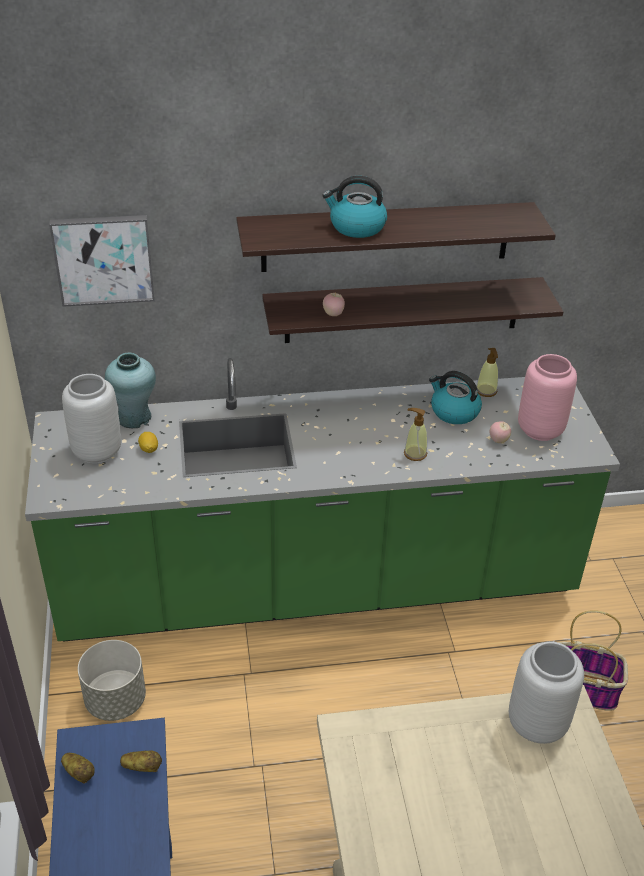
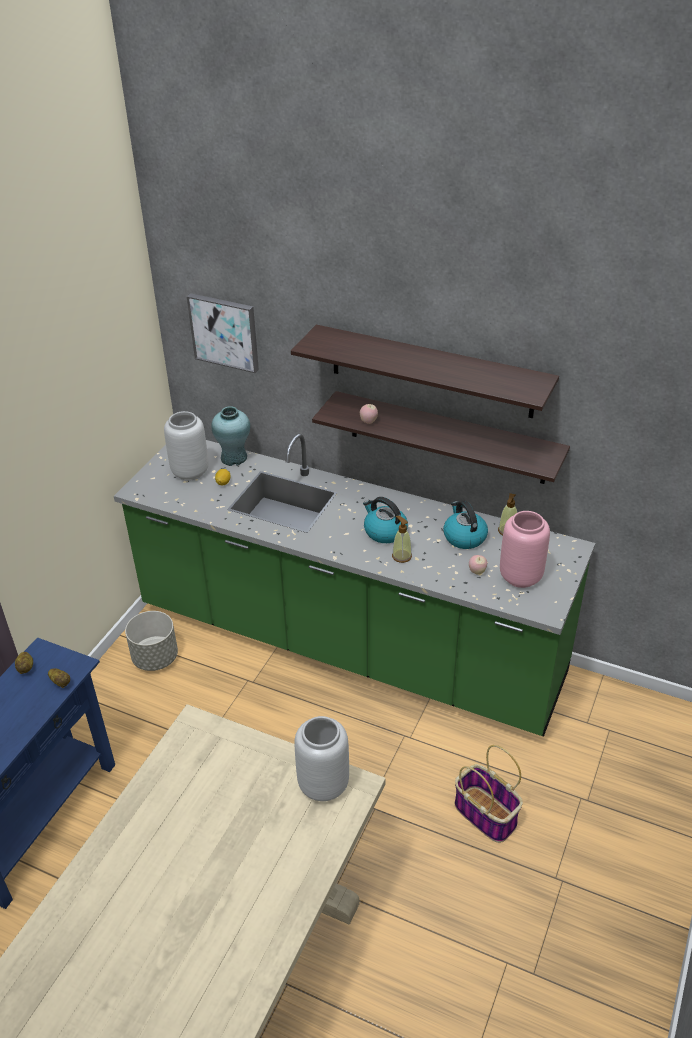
camera: 35 degrees right, 0 degrees up
kettle [322,176,387,238] -> kettle moved to [363,497,408,543]

